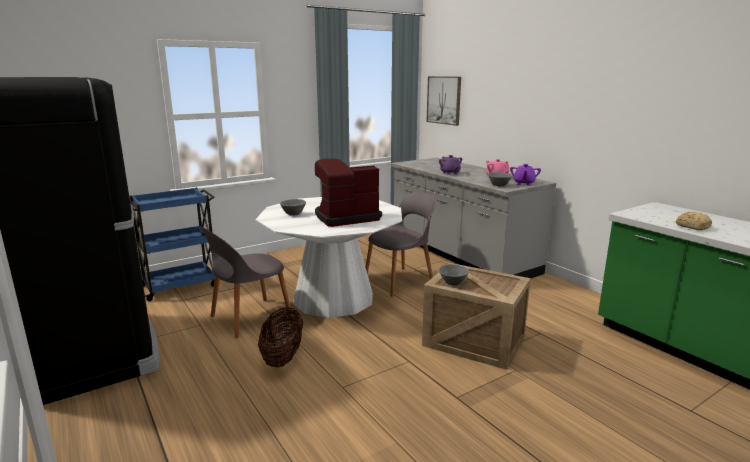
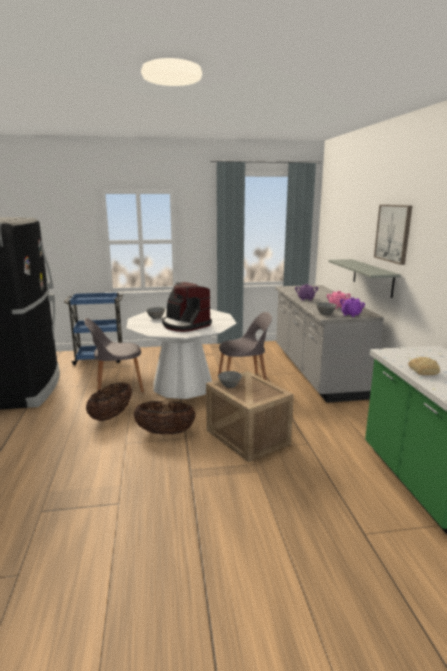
camera: 25 degrees right, 0 degrees up
coffee machine [315,158,382,227] -> coffee machine turned 135 degrees counterclockwise [162,282,212,332]
picture [427,76,461,126] -> picture moved to [374,205,412,265]
none -> basket [133,401,195,435]
none -> grey shelf [328,259,401,298]

